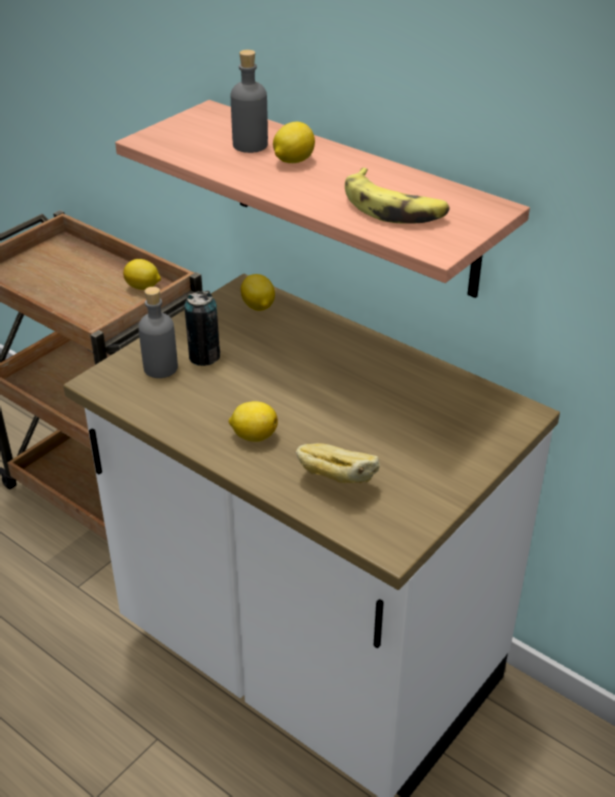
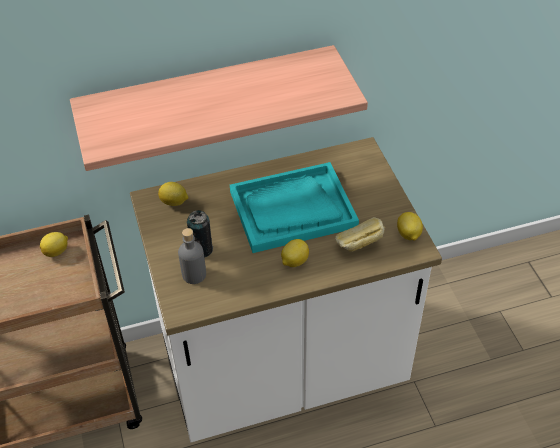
camera: 55 degrees left, 10 degrees up
grey bottle [231,50,268,153] -> none
lemon [273,122,315,163] -> lemon moved to [397,212,423,241]
banana [345,167,450,224] -> none
none -> turquoise tray [230,162,359,253]

